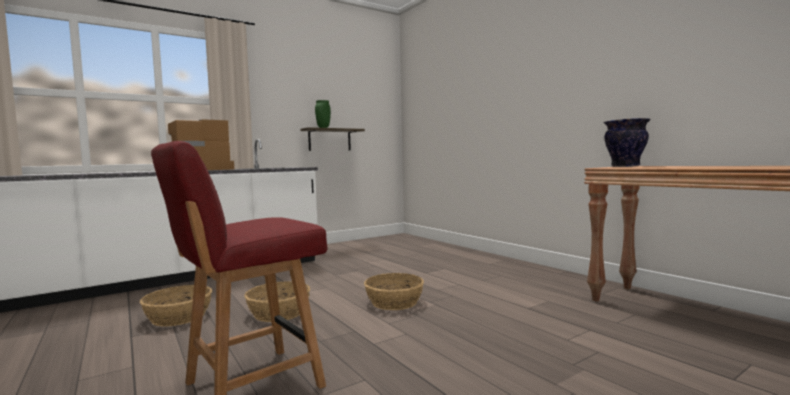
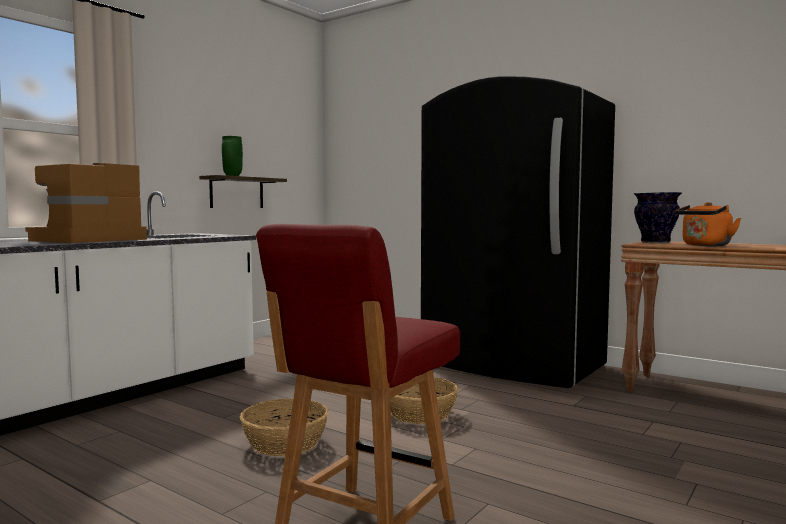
camera: 20 degrees left, 0 degrees up
basket [140,285,212,327] -> none
none -> black fridge [421,76,615,388]
none -> orange kettle [675,202,741,246]

